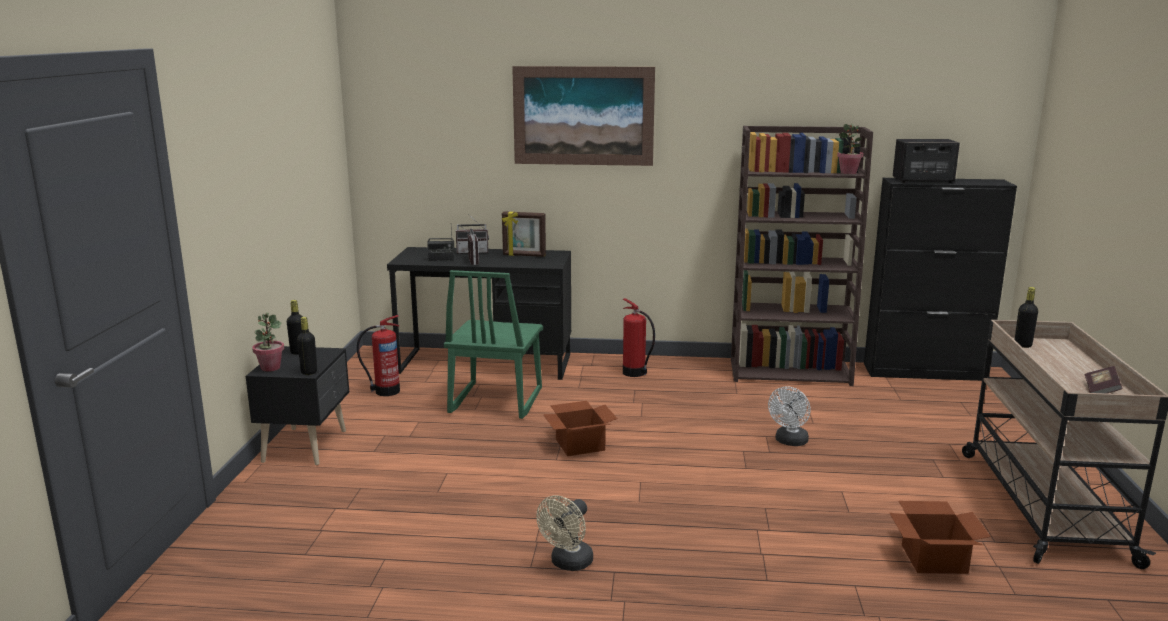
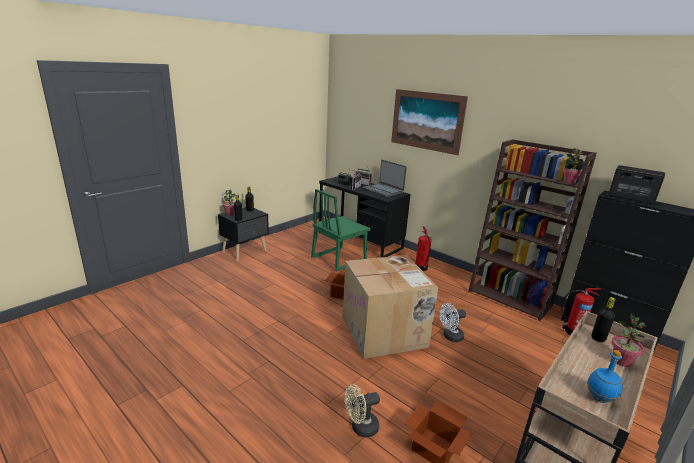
camera: 35 degrees right, 5 degrees up
fire extinguisher [357,315,400,396] -> fire extinguisher moved to [561,288,601,335]
picture frame [502,211,546,257] -> laptop [363,160,407,197]
beige fan [536,495,593,571] -> beige fan moved to [345,384,380,438]
book [1085,366,1123,394] -> blue bottle [587,350,623,403]
none -> cardboard box [343,255,438,359]
none -> potted plant [612,314,645,367]

